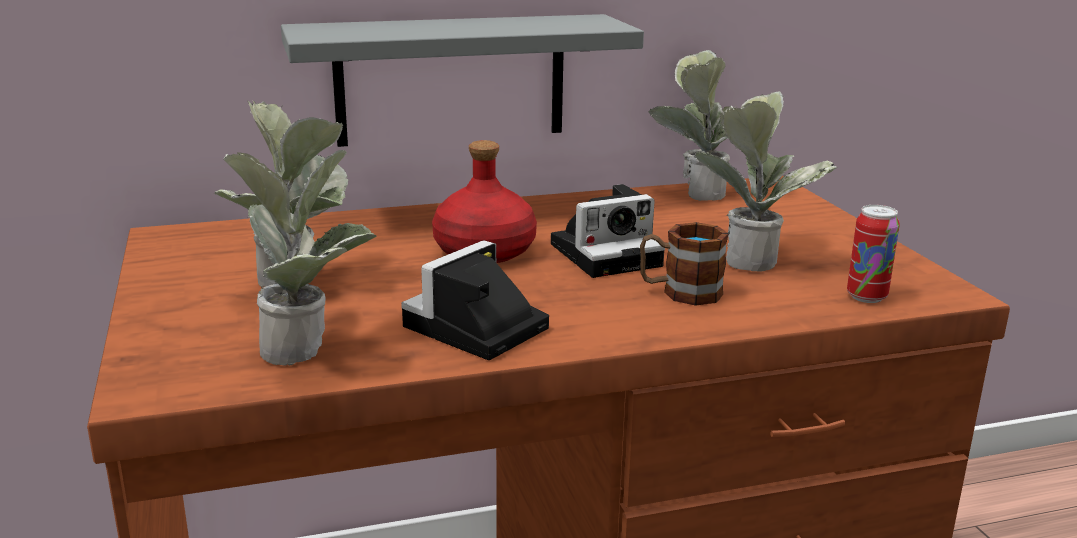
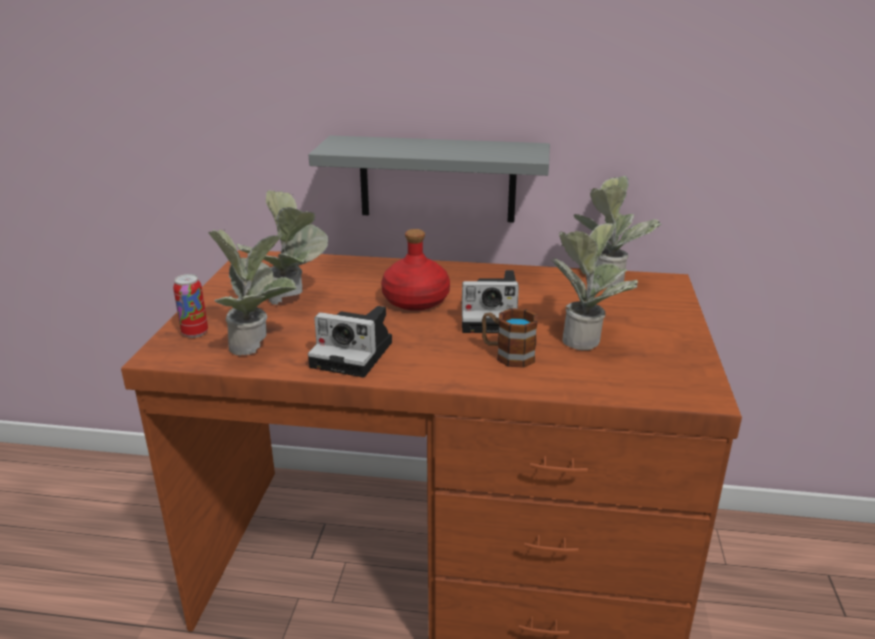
camera: 25 degrees right, 5 degrees up
camera [401,240,549,360] -> camera turned 135 degrees counterclockwise [308,306,392,378]
can [847,205,900,303] -> can moved to [173,274,208,338]

